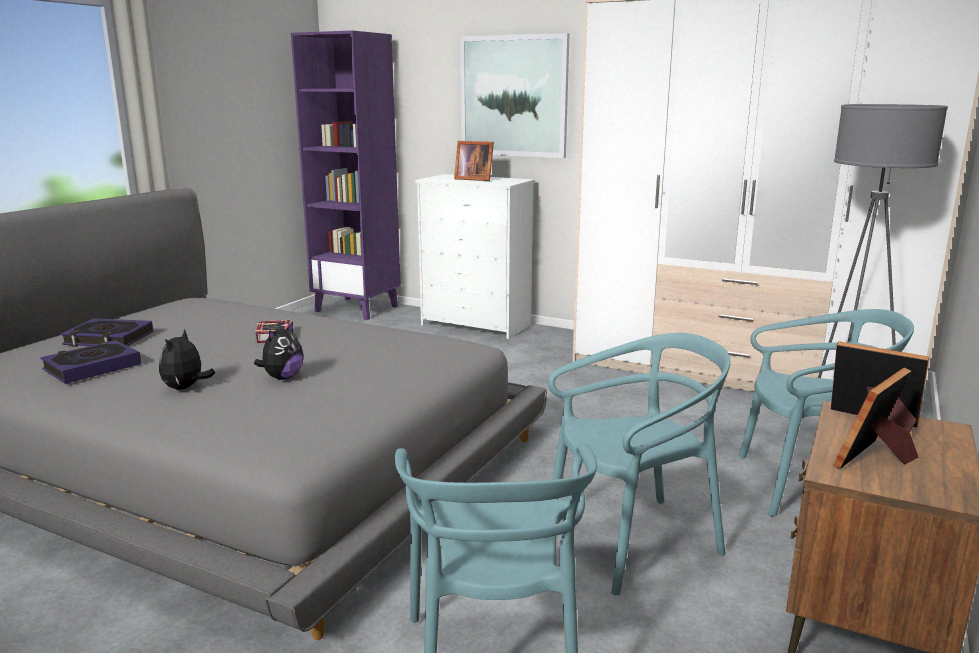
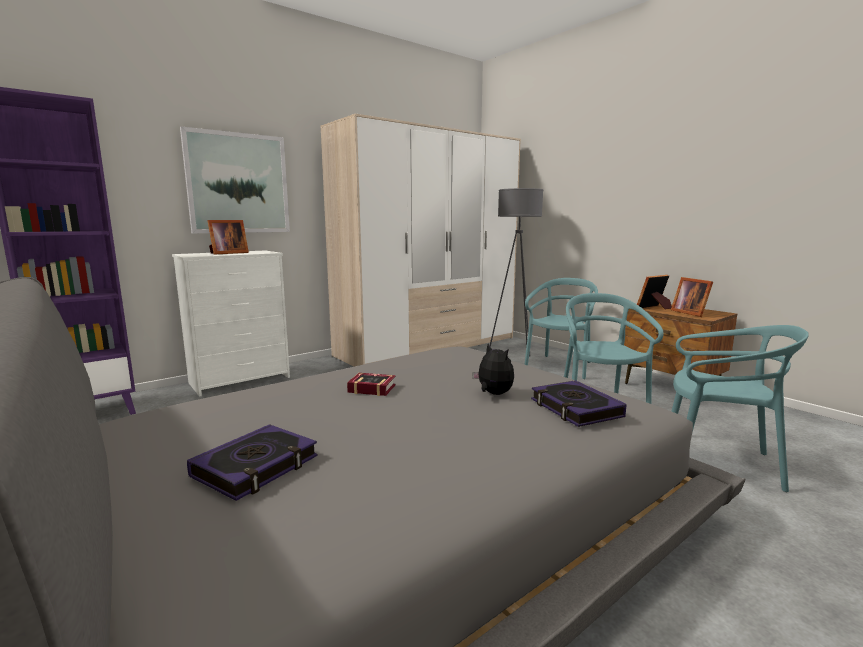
camera: 65 degrees left, 5 degrees down
book [40,340,141,384] -> book moved to [531,380,627,427]
plush toy [159,329,215,390] -> none

